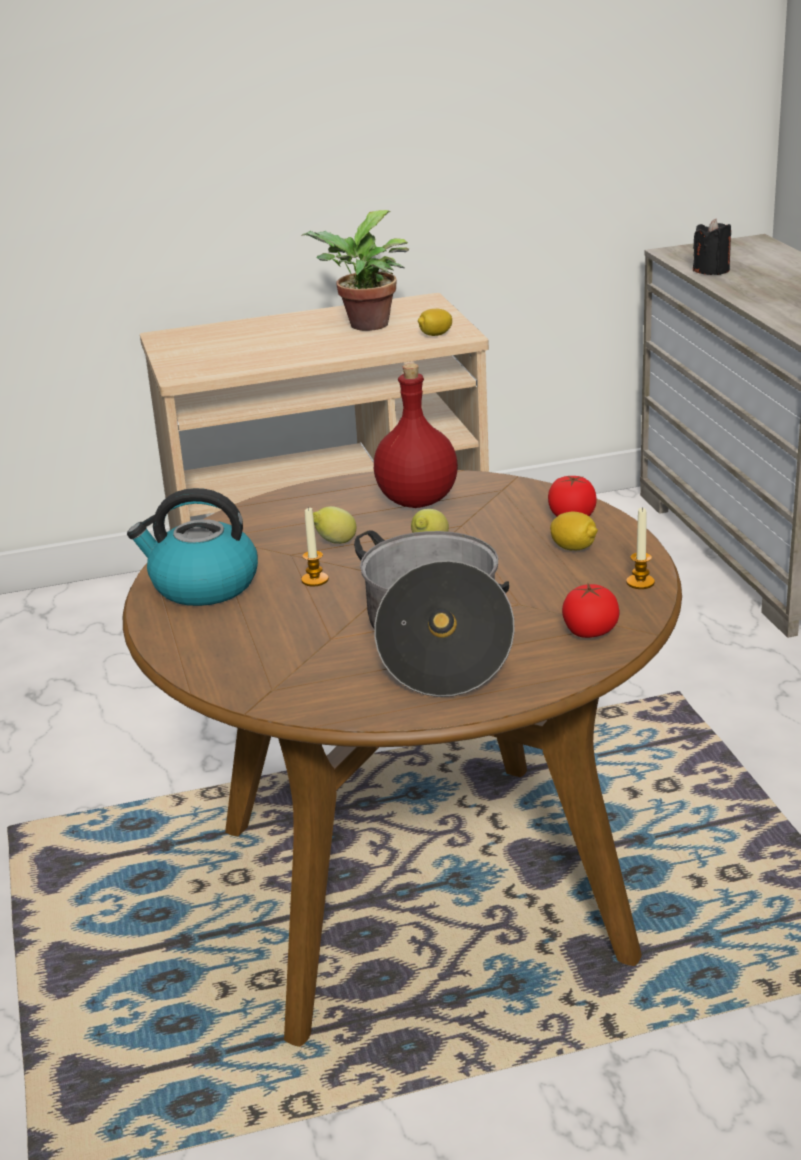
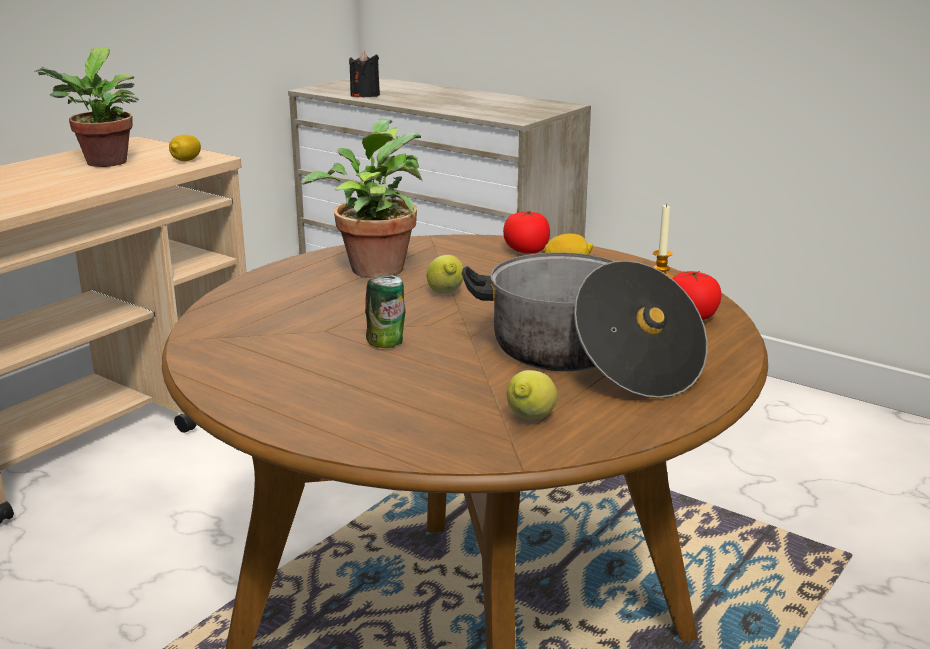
camera: 40 degrees left, 5 degrees down
kettle [127,488,258,606] -> none
candle [301,508,329,587] -> can [365,275,405,348]
lemon [313,506,356,544] -> lemon moved to [507,370,557,420]
red bottle [374,363,458,508] -> potted plant [302,118,422,278]

